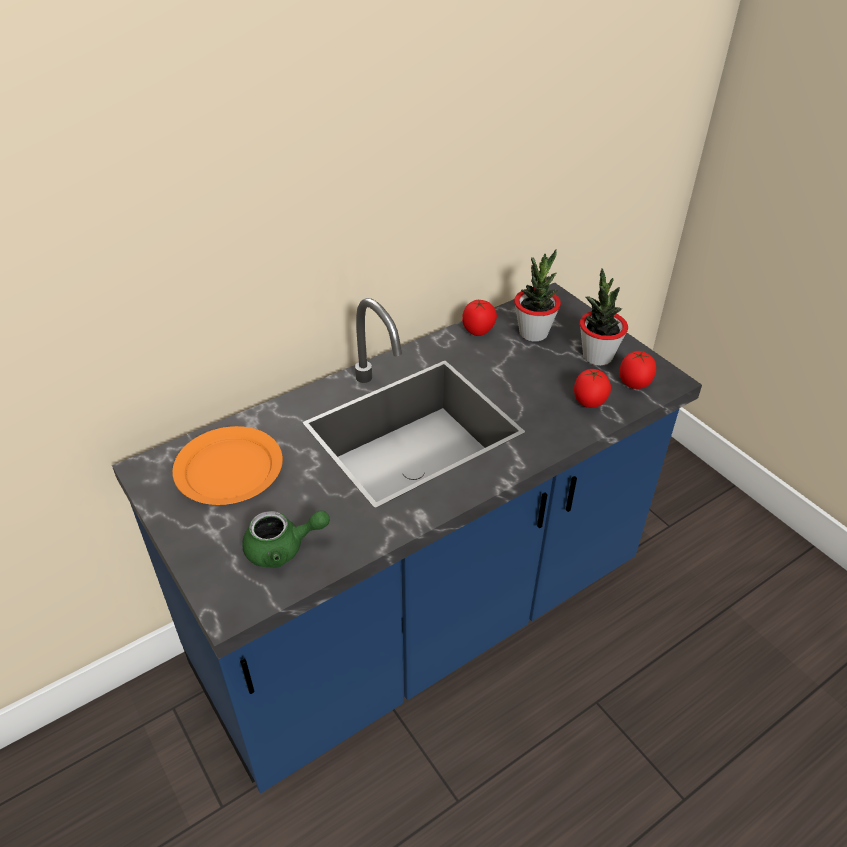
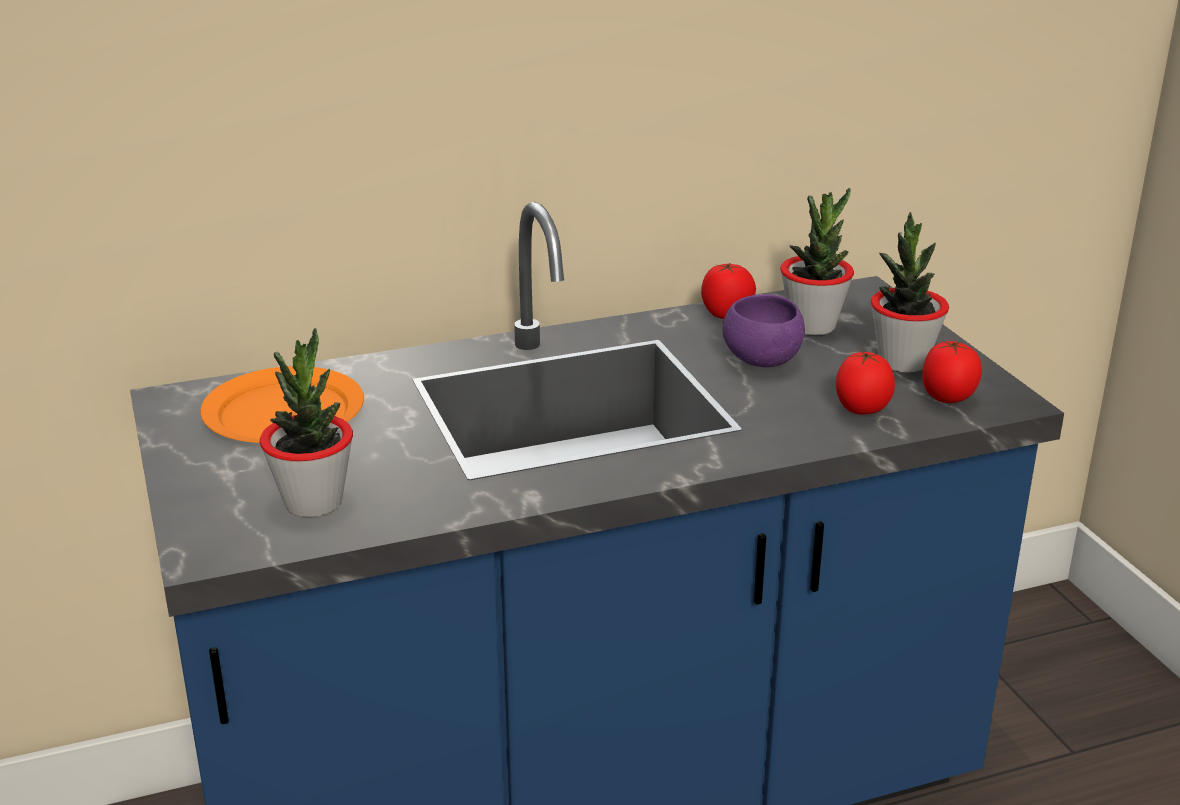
camera: 15 degrees right, 15 degrees down
green teapot [242,510,330,568] -> potted plant [260,328,353,518]
none -> purple bowl [722,294,805,367]

